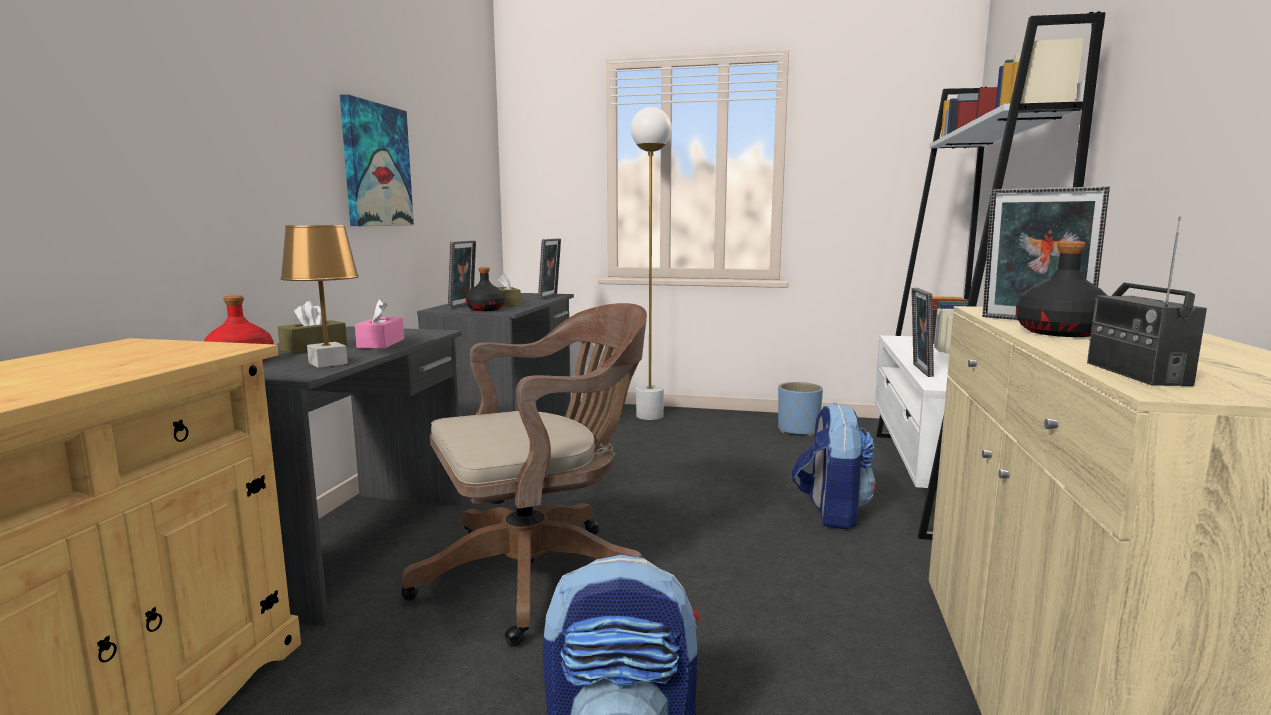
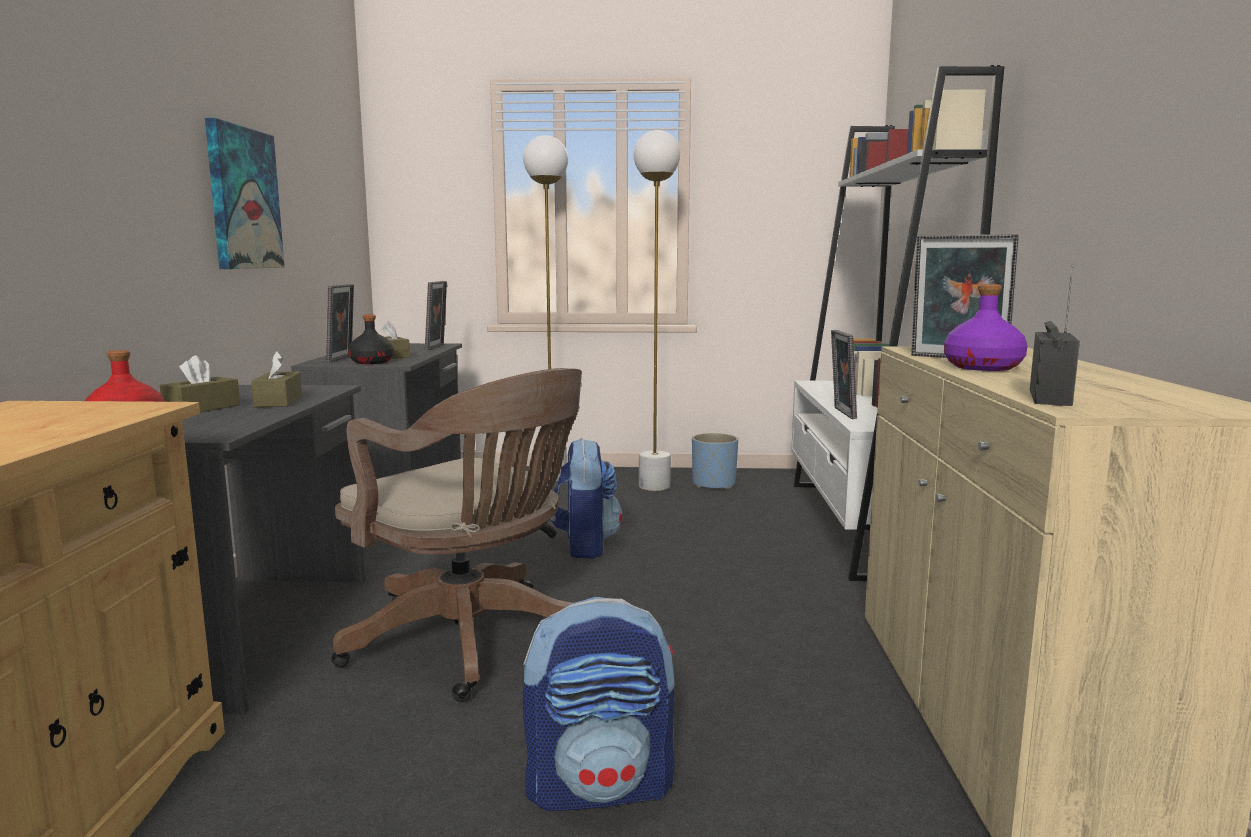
camera: 10 degrees left, 0 degrees up
brown table lamp [280,225,359,368] -> none
pink tissue box [355,298,404,349] -> brown tissue box [251,351,302,407]
brown office chair [401,303,647,646] -> brown office chair turned 75 degrees clockwise [331,368,582,702]
backpack [792,402,876,530] -> backpack moved to [549,438,622,559]
black bottle [1016,241,1108,337] -> purple bottle [944,284,1028,371]
radio [1087,217,1207,386] -> radio turned 150 degrees counterclockwise [1030,265,1080,406]
none -> white floor lamp [634,130,680,491]

